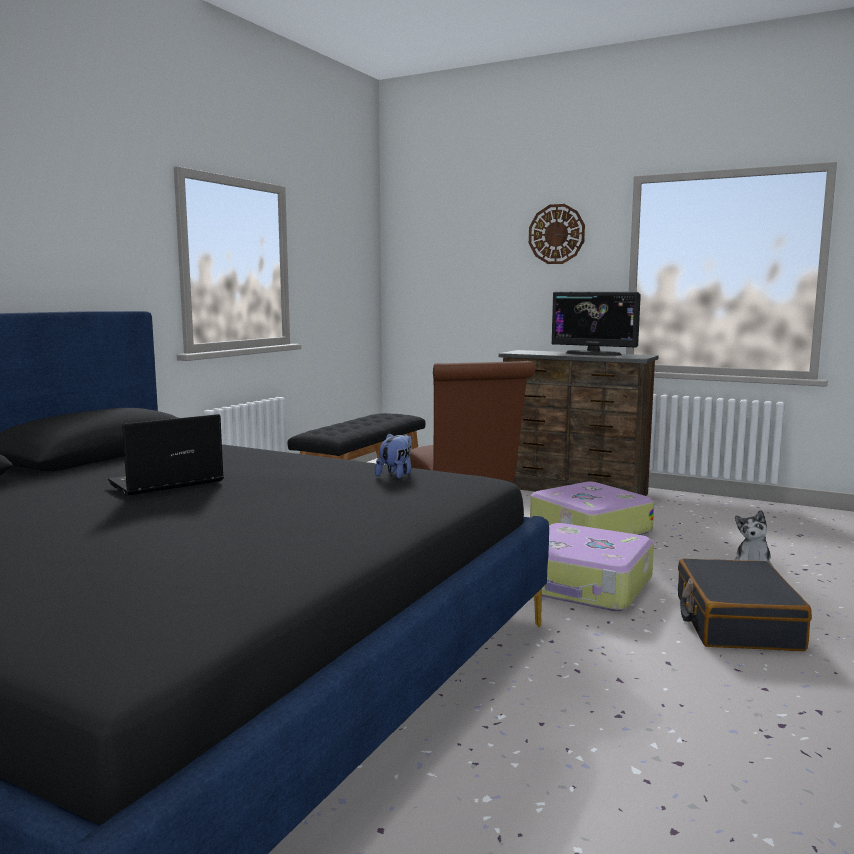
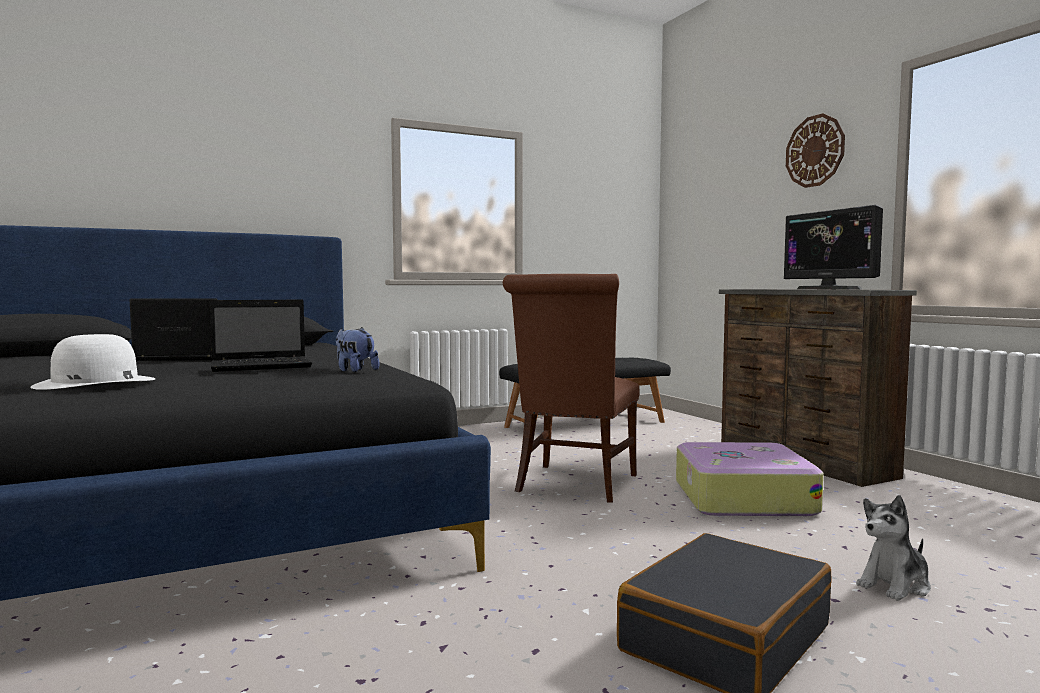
camera: 35 degrees right, 5 degrees down
plush toy [375,433,412,479] -> plush toy turned 105 degrees counterclockwise [336,327,380,372]
suitcase [542,523,654,611] -> none
none -> white hat [30,334,155,390]
none -> laptop [210,300,312,372]

